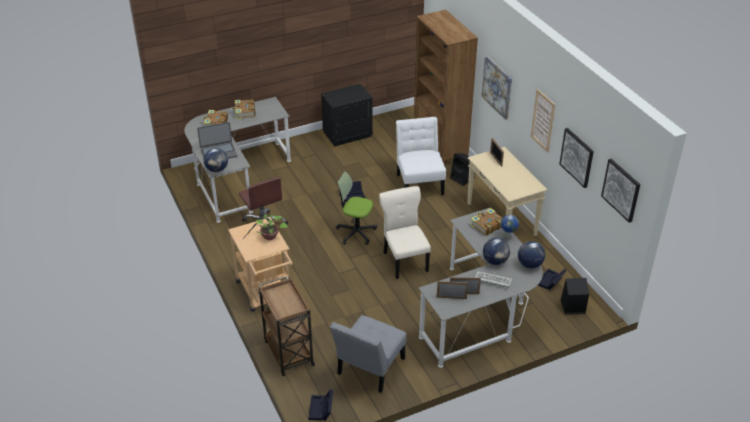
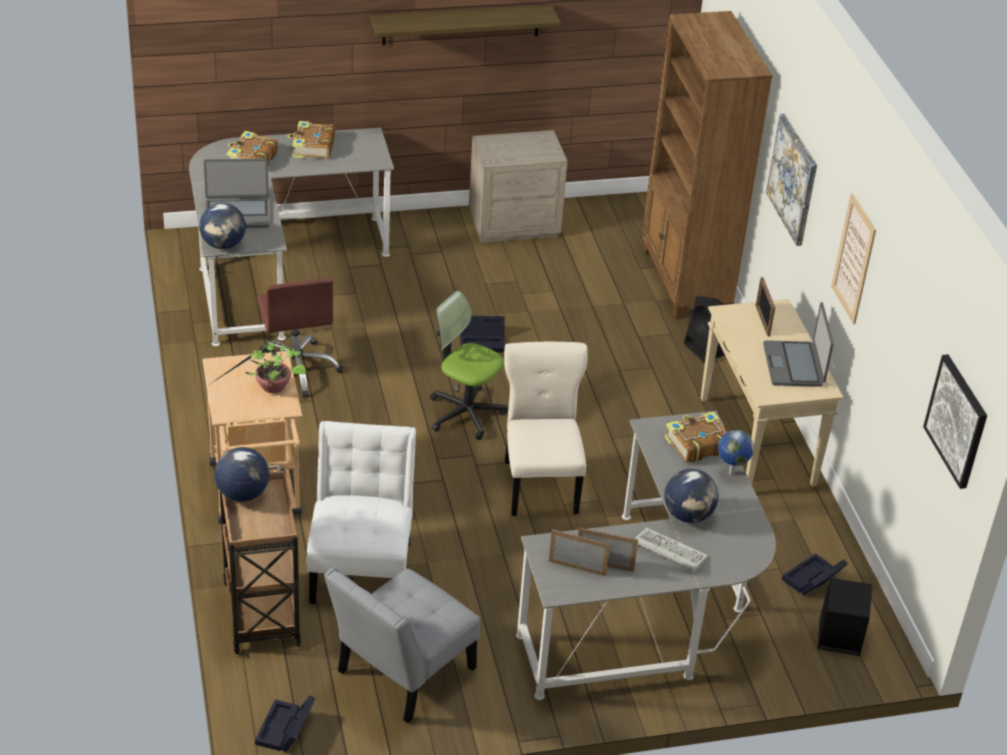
camera: 10 degrees right, 0 degrees up
black nightstand [321,84,373,146] -> beige nightstand [469,130,568,243]
white chair [396,117,446,195] -> white chair moved to [307,421,416,604]
globe [518,241,545,268] -> globe moved to [214,447,270,502]
picture [559,128,594,188] -> none
none -> shelf [370,5,561,45]
none -> laptop [763,302,834,387]

